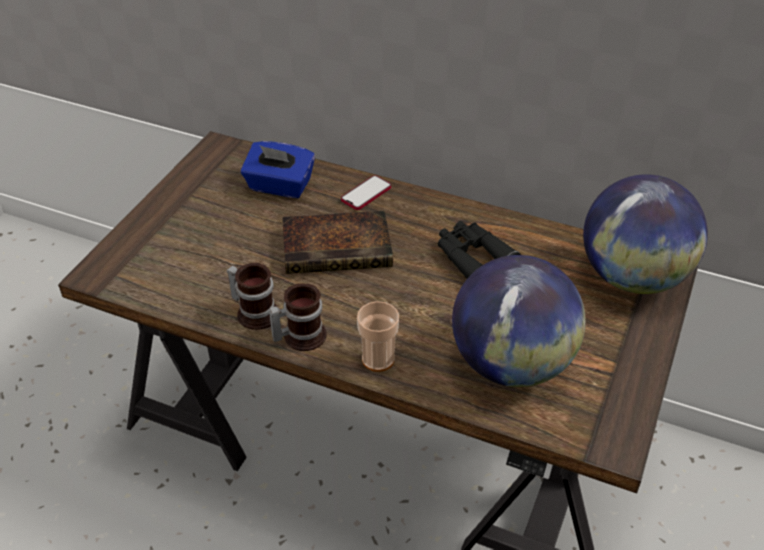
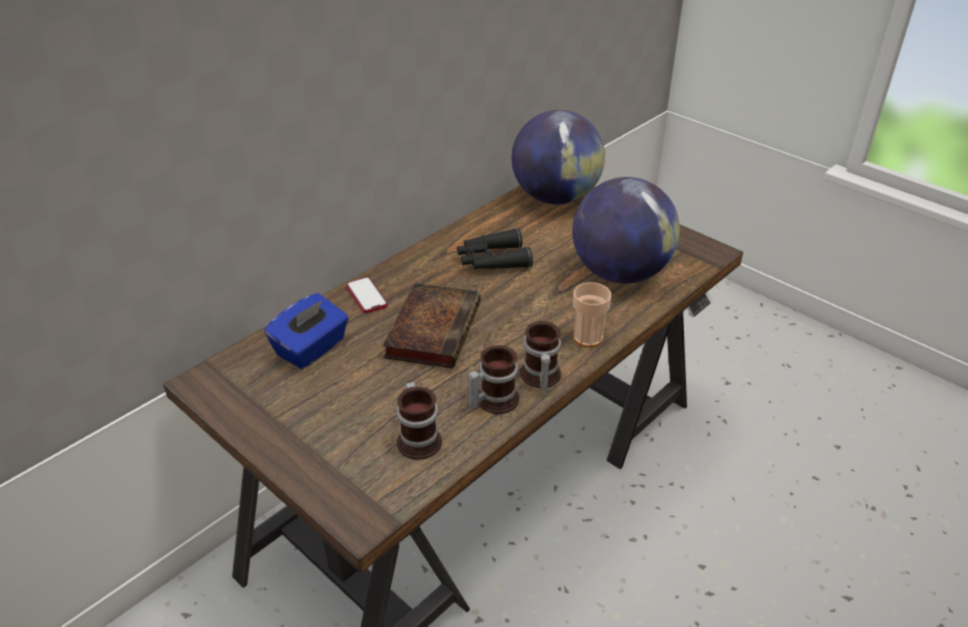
camera: 70 degrees left, 5 degrees down
none -> mug [397,382,442,460]

